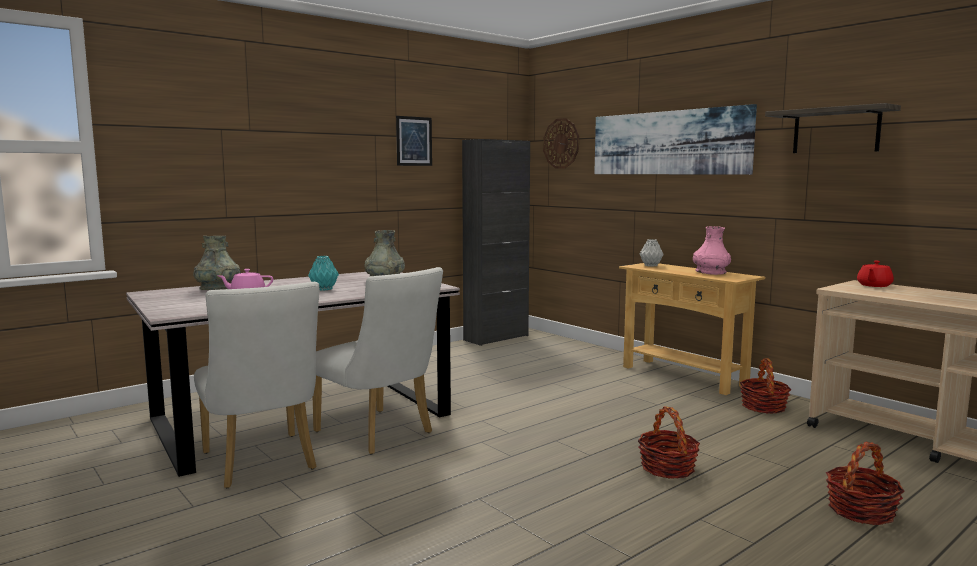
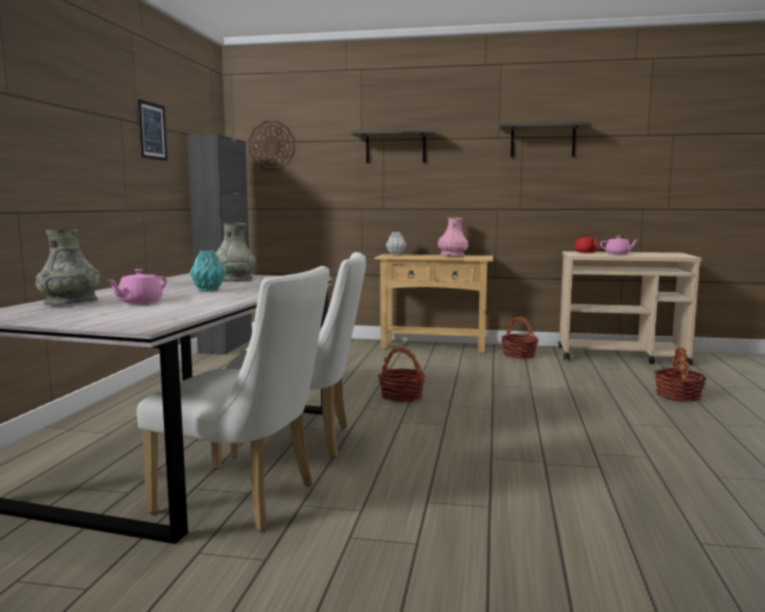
camera: 40 degrees left, 0 degrees up
picture [594,104,757,175] -> shelf [350,128,437,163]
basket [638,406,700,479] -> basket moved to [378,347,426,402]
none -> pink teapot [600,235,639,255]

